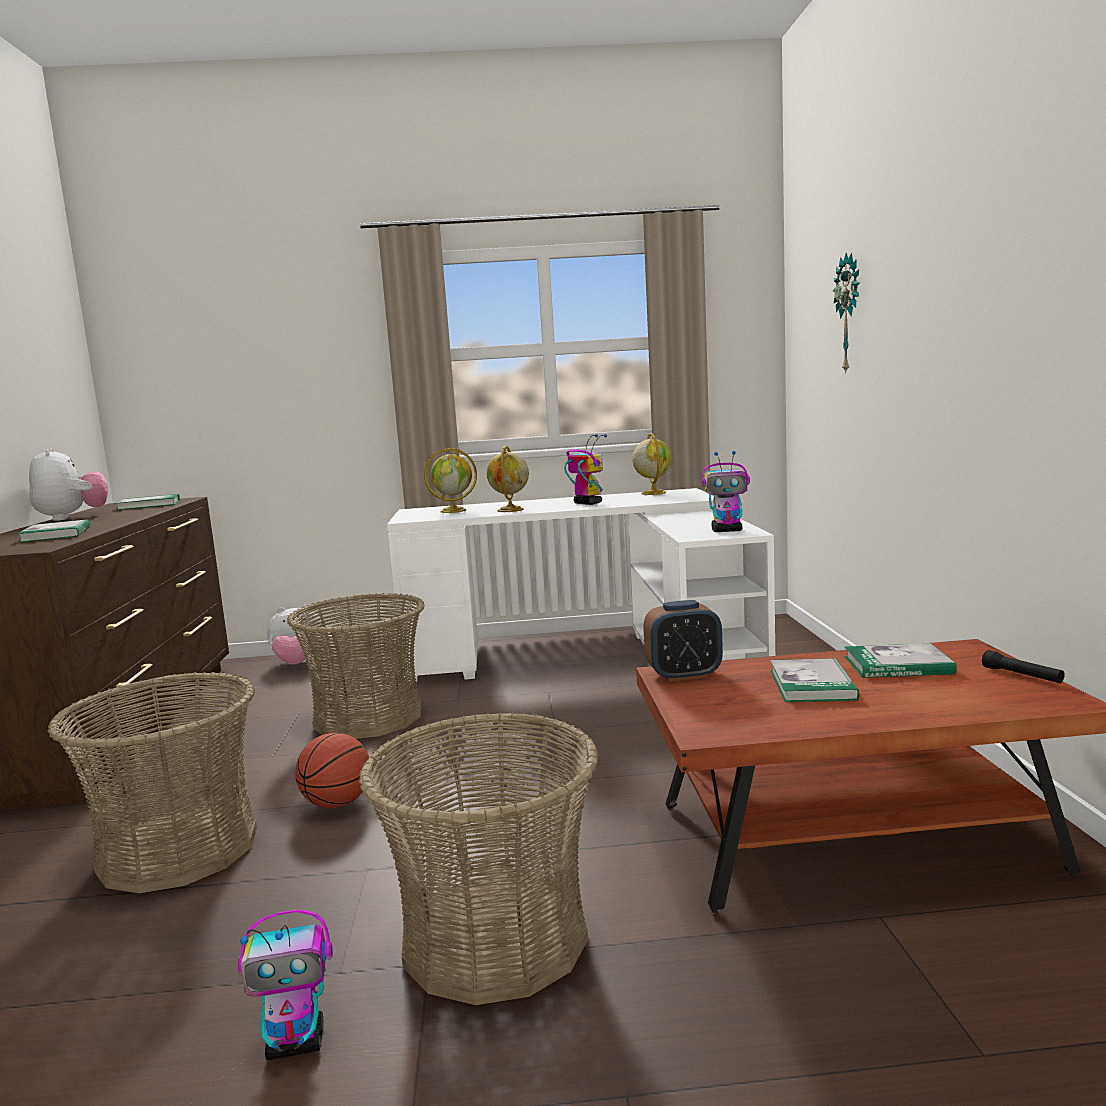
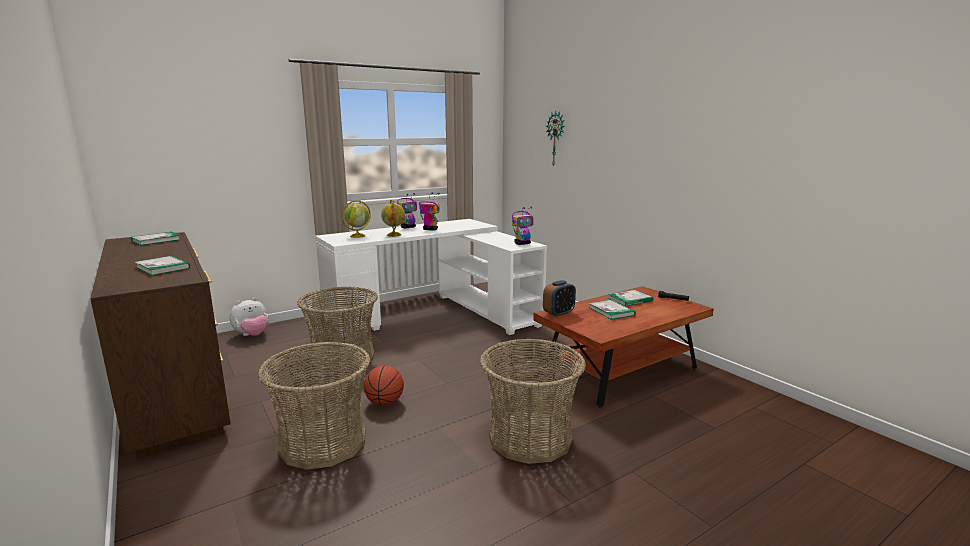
camera: 30 degrees left, 5 degrees up
plush toy [29,448,108,521] -> none
toy robot [238,910,333,1060] -> toy robot moved to [397,193,417,229]
globe [632,433,672,495] -> none

